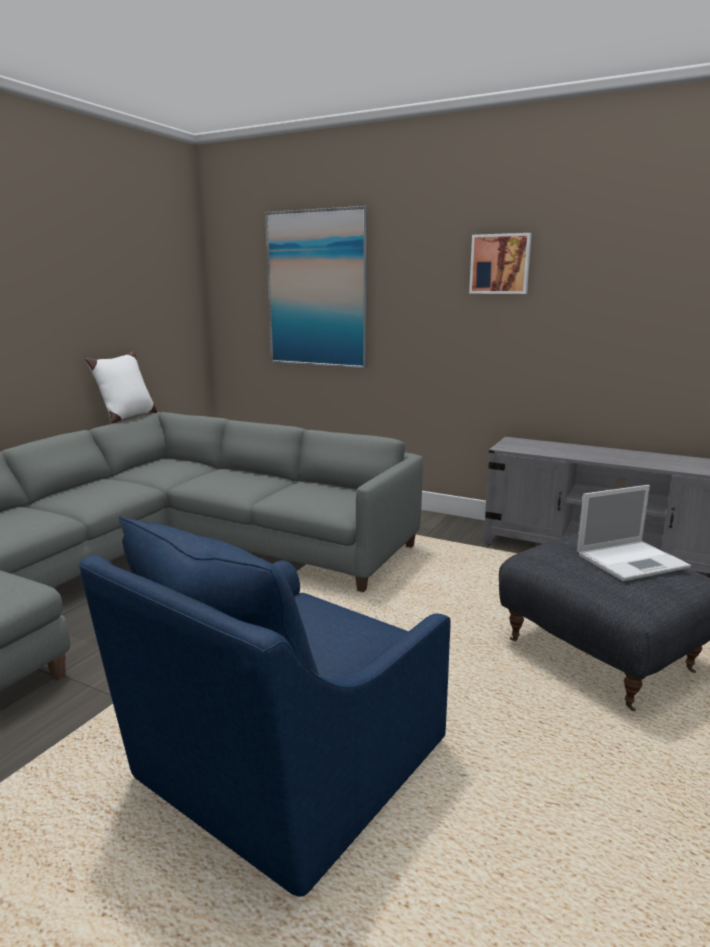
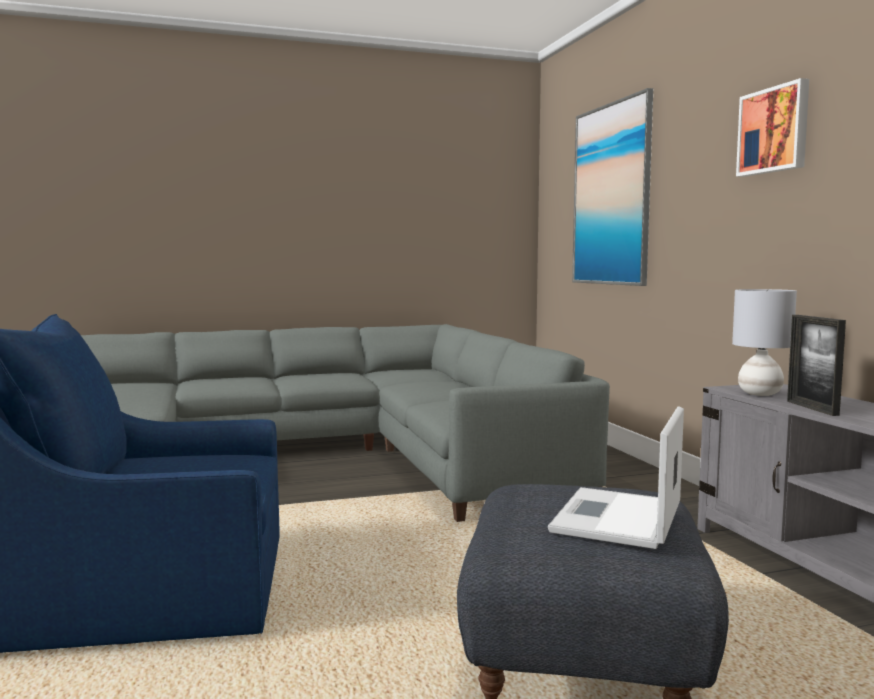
camera: 45 degrees right, 10 degrees down
white pillow [85,352,157,423] -> none
laptop [577,485,691,581] -> laptop turned 90 degrees clockwise [548,406,684,549]
none -> grey table lamp [732,289,797,396]
none -> picture frame [787,315,846,416]

